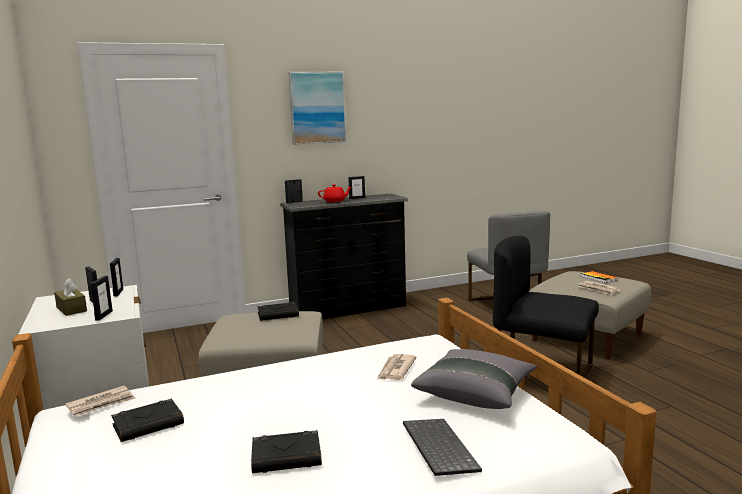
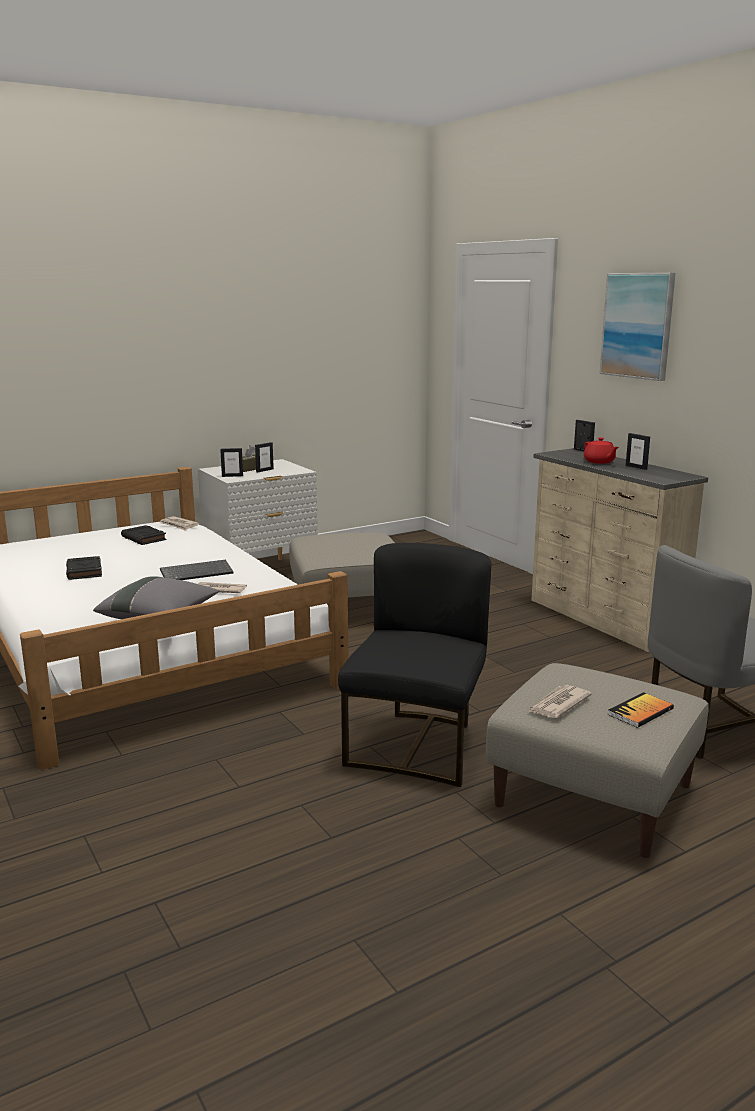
camera: 80 degrees right, 5 degrees up
picture frame [110,258,123,297] -> none
black book [257,302,299,321] -> none
black dresser [280,194,408,320] -> beige dresser [532,448,708,652]
keyboard [403,419,482,476] -> keyboard moved to [160,560,234,580]

